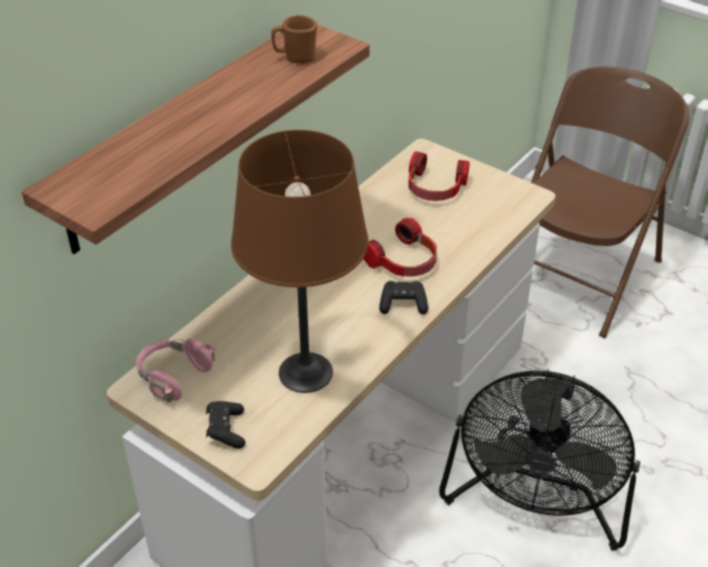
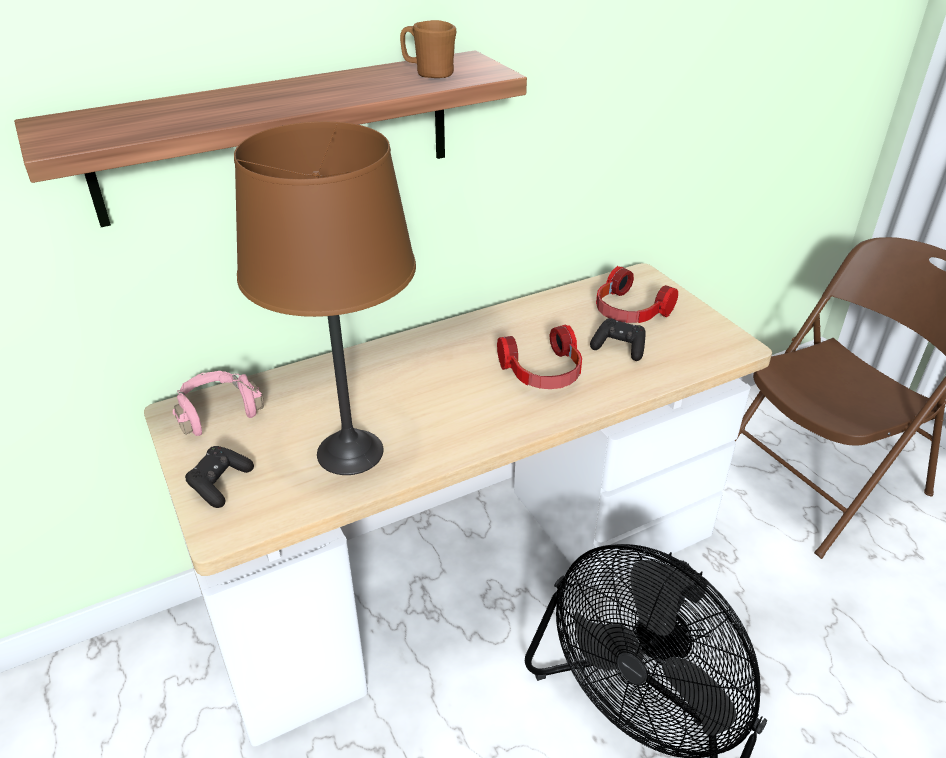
camera: 25 degrees right, 5 degrees down
black game controller [379,281,428,314] -> black game controller moved to [590,318,646,361]

